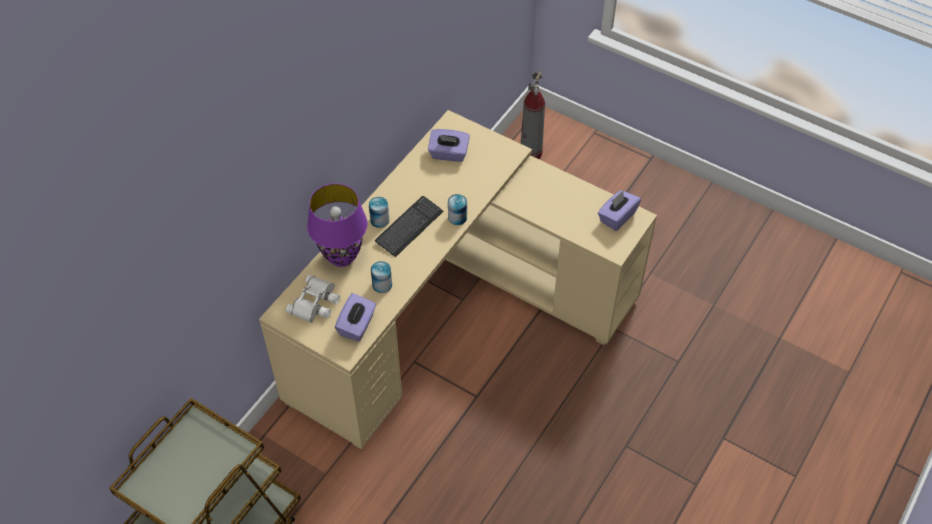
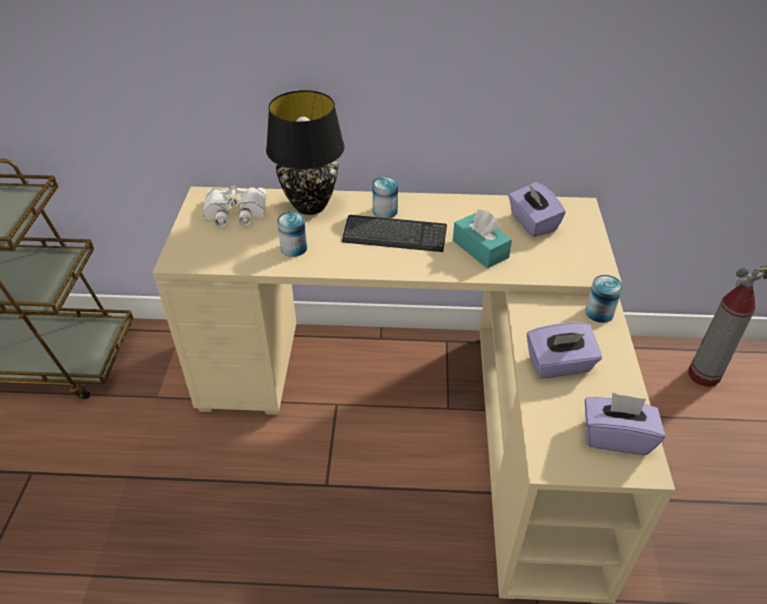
camera: 60 degrees right, 10 degrees down
purple table lamp [307,183,367,267] -> black table lamp [266,90,344,215]
purple tissue box [335,293,376,341] -> purple tissue box moved to [527,322,602,378]
can [448,194,467,225] -> can moved to [585,275,623,323]
none -> turquoise tissue box [453,209,512,269]

